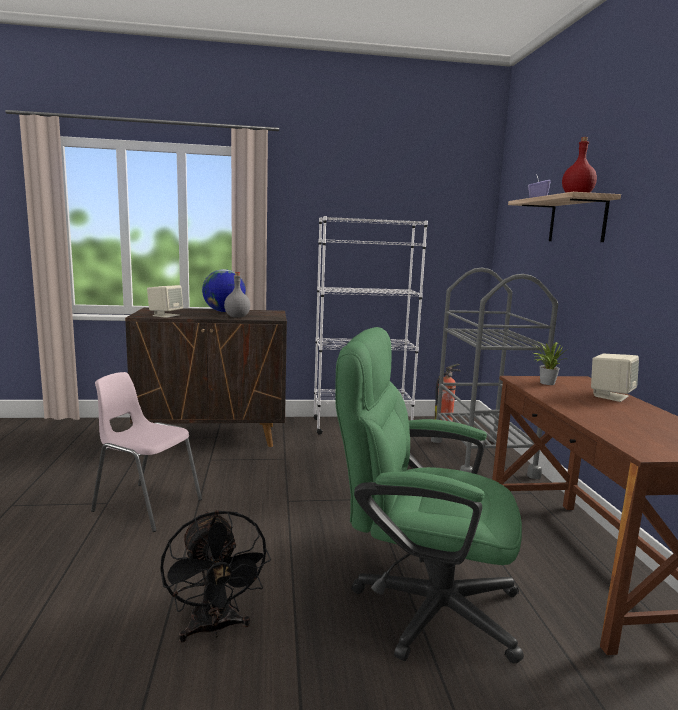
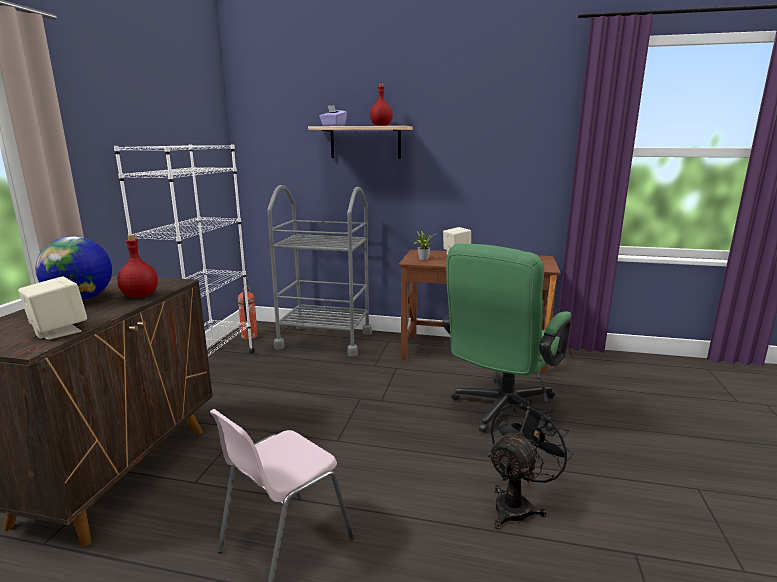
camera: 70 degrees left, 5 degrees up
black fan [160,510,271,642] -> black fan turned 45 degrees counterclockwise [488,399,574,529]
grey bottle [224,272,250,318] -> red bottle [117,234,158,298]

